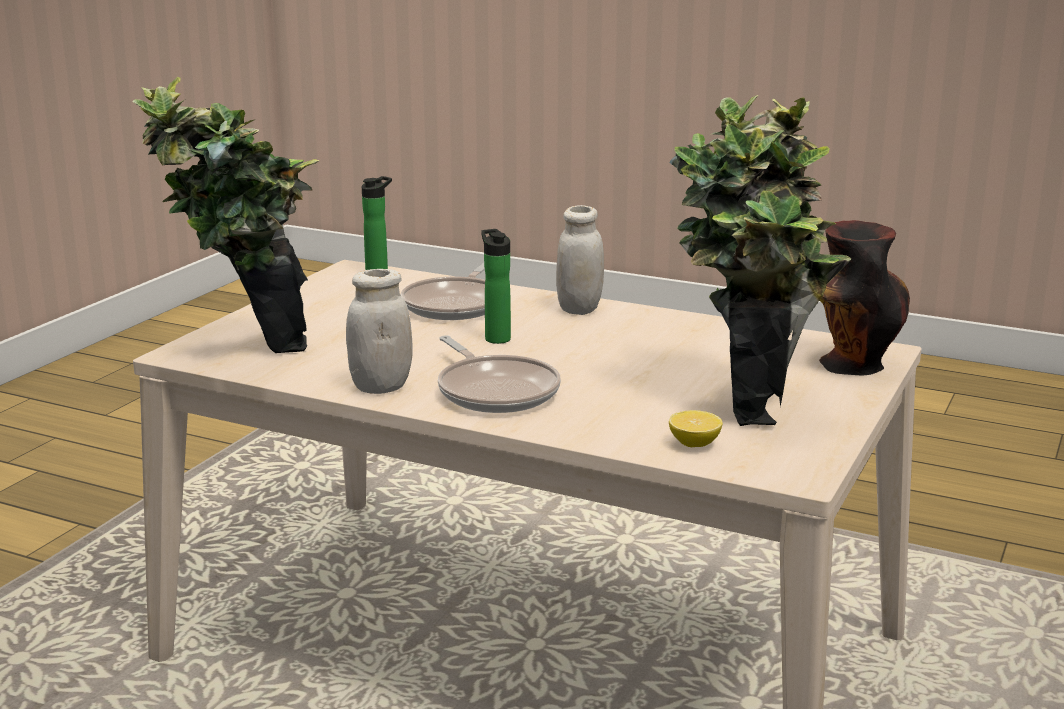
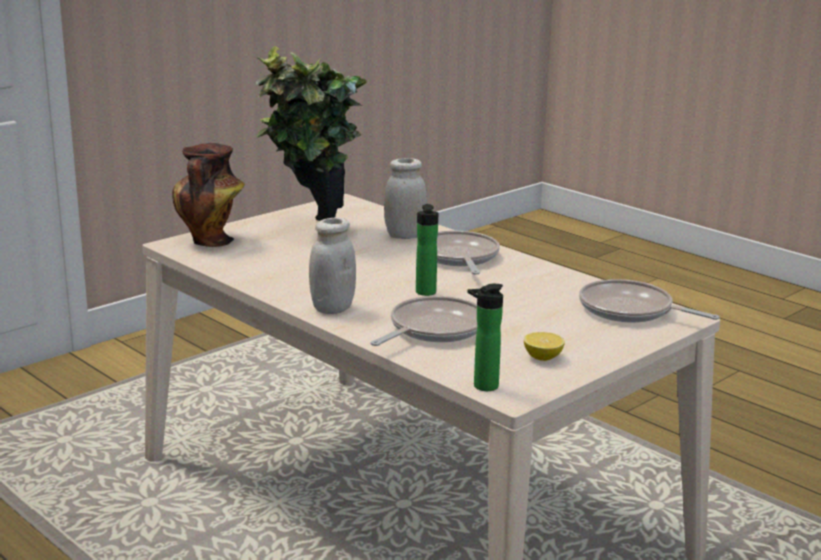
camera: 160 degrees left, 0 degrees up
potted plant [132,77,320,353] -> frying pan [579,279,719,323]
white jar [346,269,413,394] -> white jar moved to [384,158,427,239]
lemon [669,410,723,447] -> lemon moved to [524,332,565,361]

